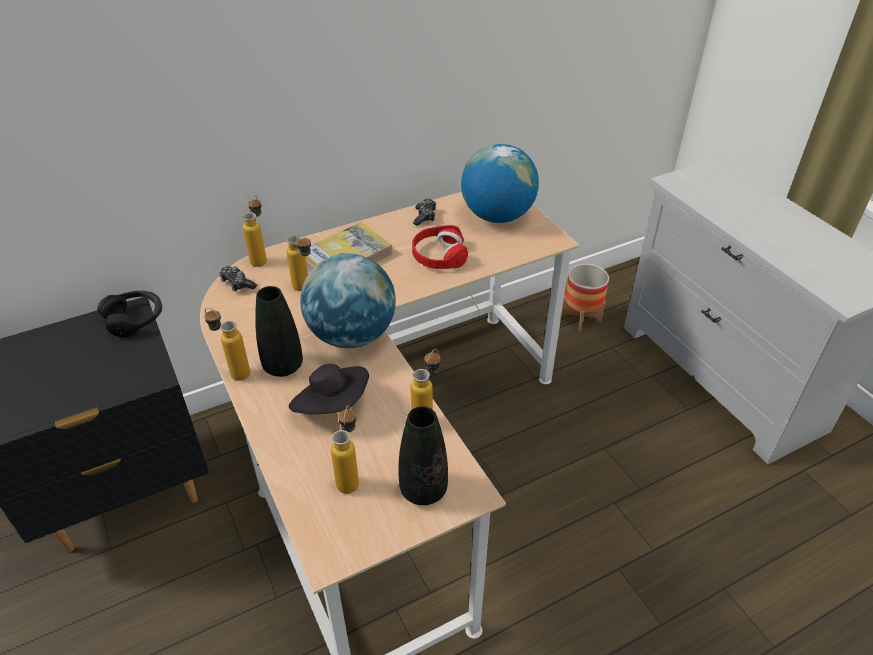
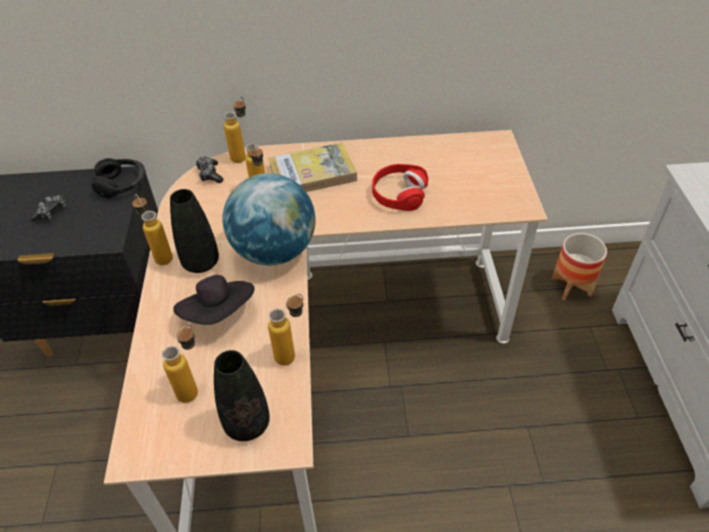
camera: 25 degrees right, 5 degrees up
game controller [413,199,436,225] -> game controller moved to [30,195,66,221]
globe [461,144,539,223] -> none

